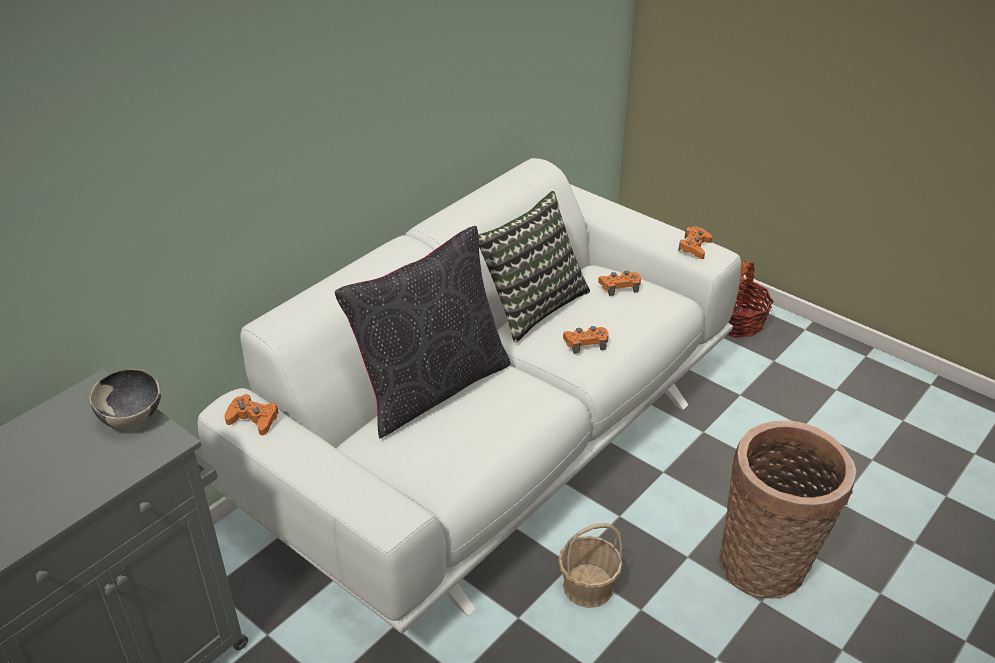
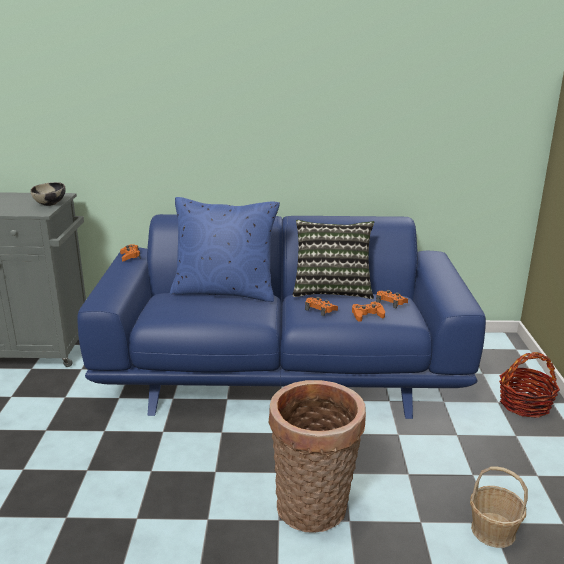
camera: 50 degrees right, 15 degrees down
white sofa [198,158,741,633] -> blue sofa [77,214,486,419]
black pillow [335,226,511,438] -> blue pillow [170,197,280,302]
basket [558,523,623,608] -> basket moved to [470,467,528,548]
orange game controller [678,227,712,259] -> orange game controller moved to [352,302,385,322]

